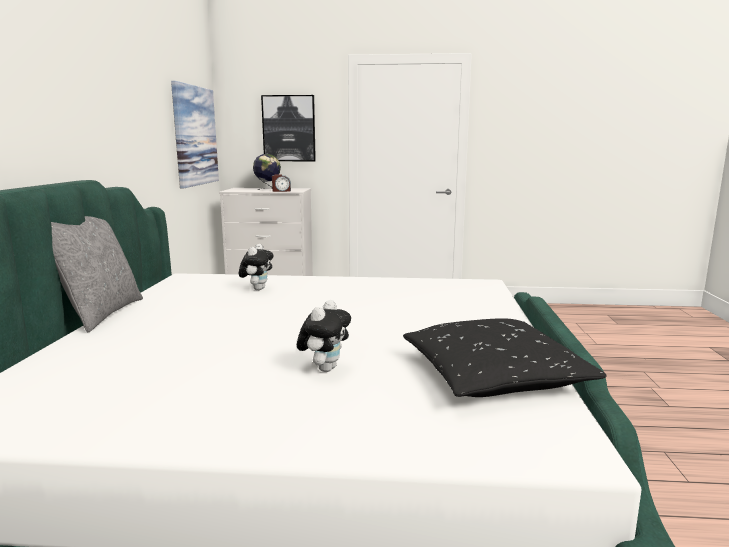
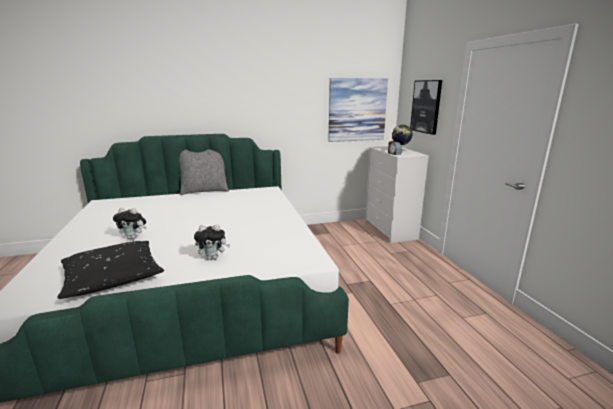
camera: 70 degrees right, 5 degrees up
plush toy [239,244,274,290] -> plush toy moved to [194,224,230,260]

